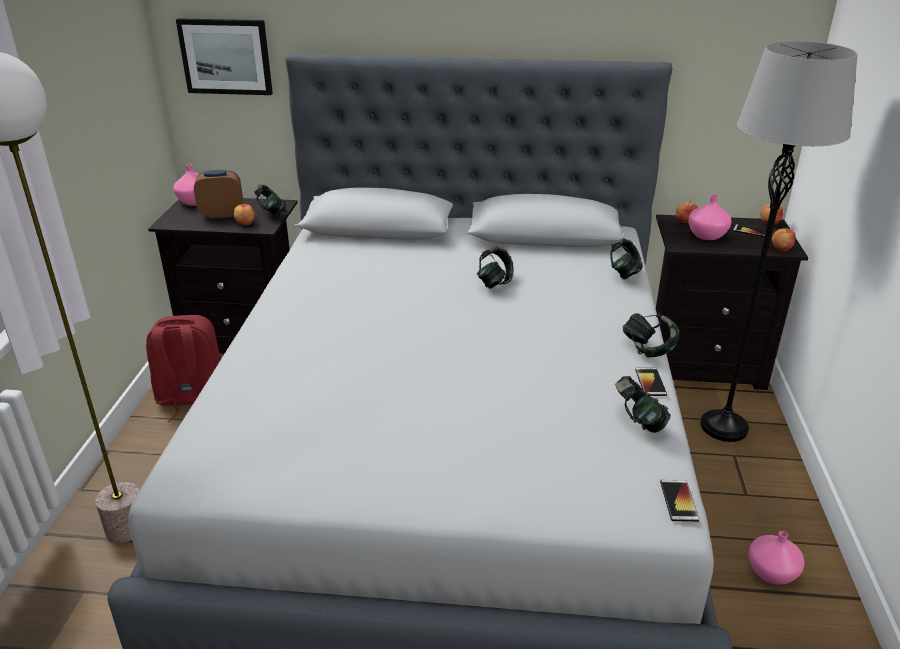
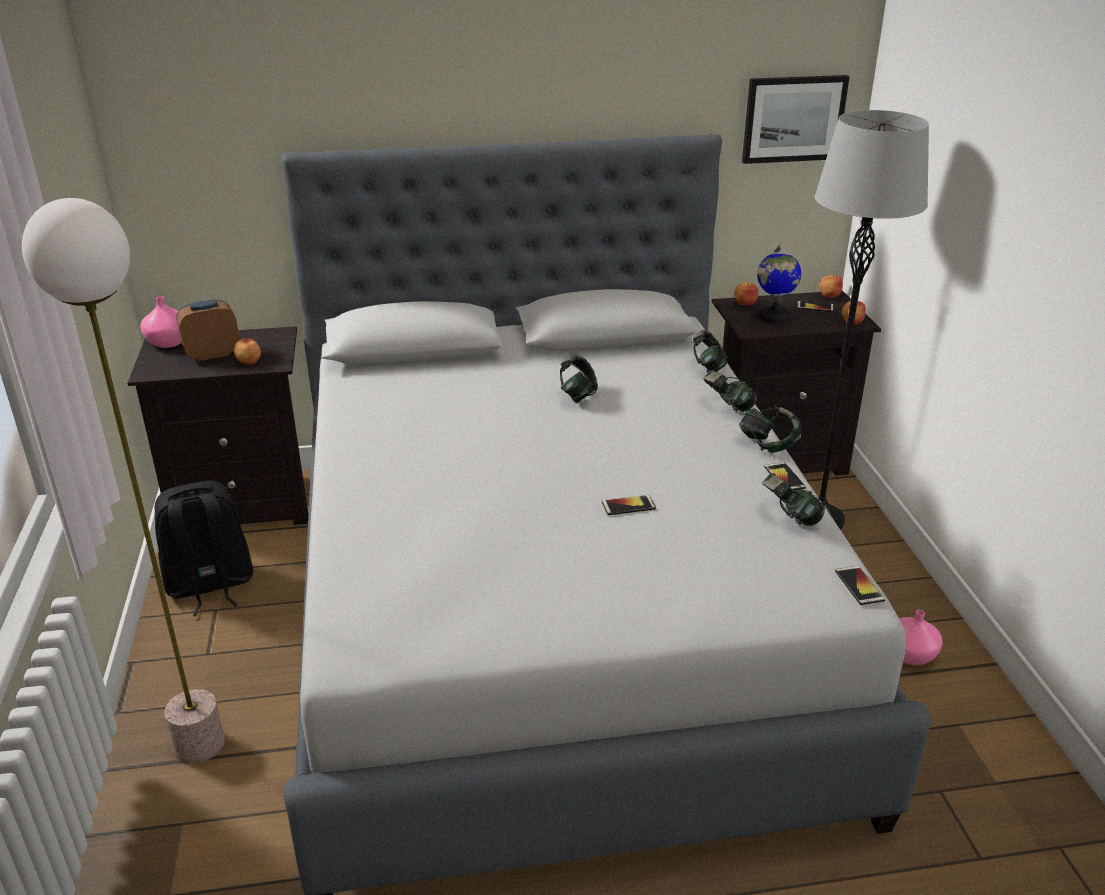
camera: 15 degrees left, 0 degrees up
red backpack [146,315,221,422] -> black backpack [155,481,253,616]
picture [176,18,273,95] -> picture moved to [742,75,849,164]
headphones [254,184,286,217] -> headphones moved to [703,370,757,412]
pink vase [688,195,732,240] -> globe [757,244,801,323]
none -> phone [602,495,656,515]

